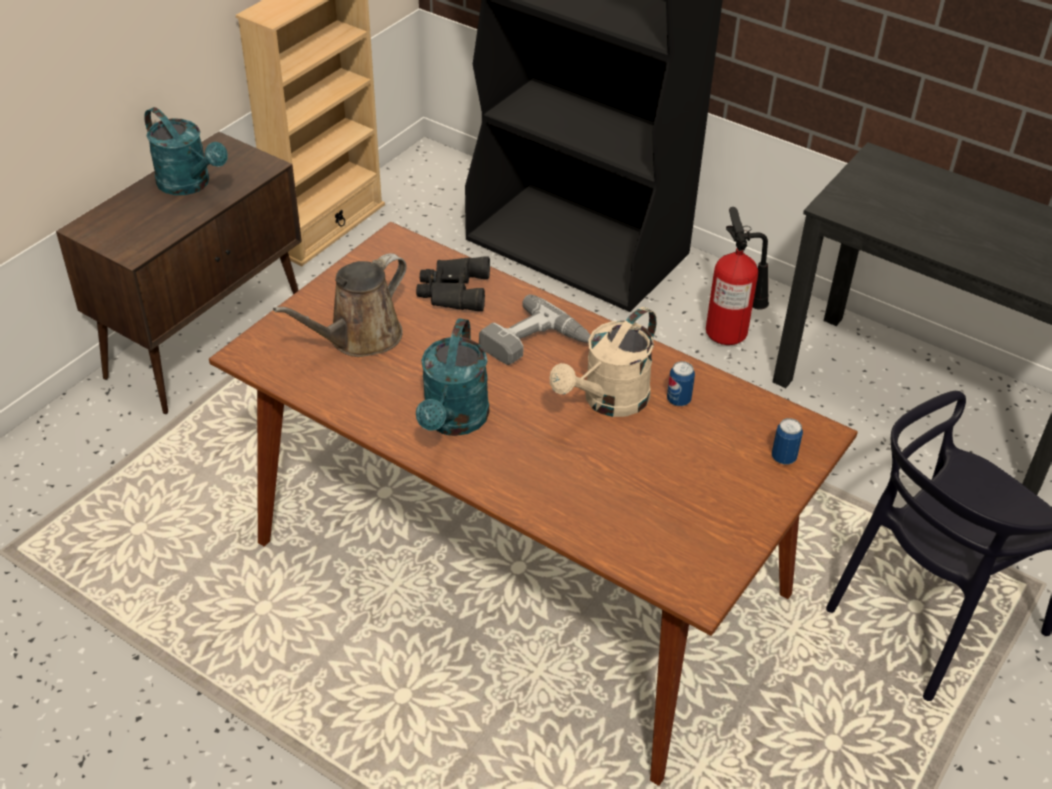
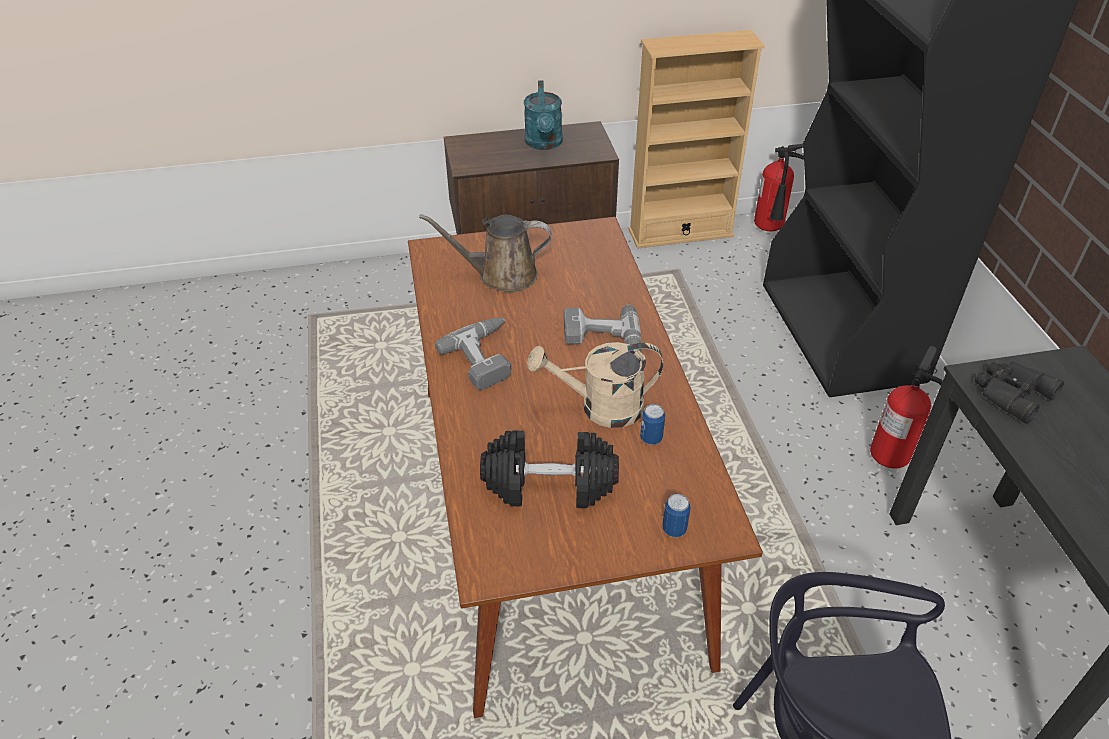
camera: 45 degrees right, 0 degrees up
black binoculars [416,256,490,311] -> black binoculars moved to [974,361,1064,424]
turquoise watering can [416,318,489,436] -> power drill [435,318,512,391]
none -> black dumbbell [480,430,619,508]
none -> fire extinguisher [754,143,804,231]

